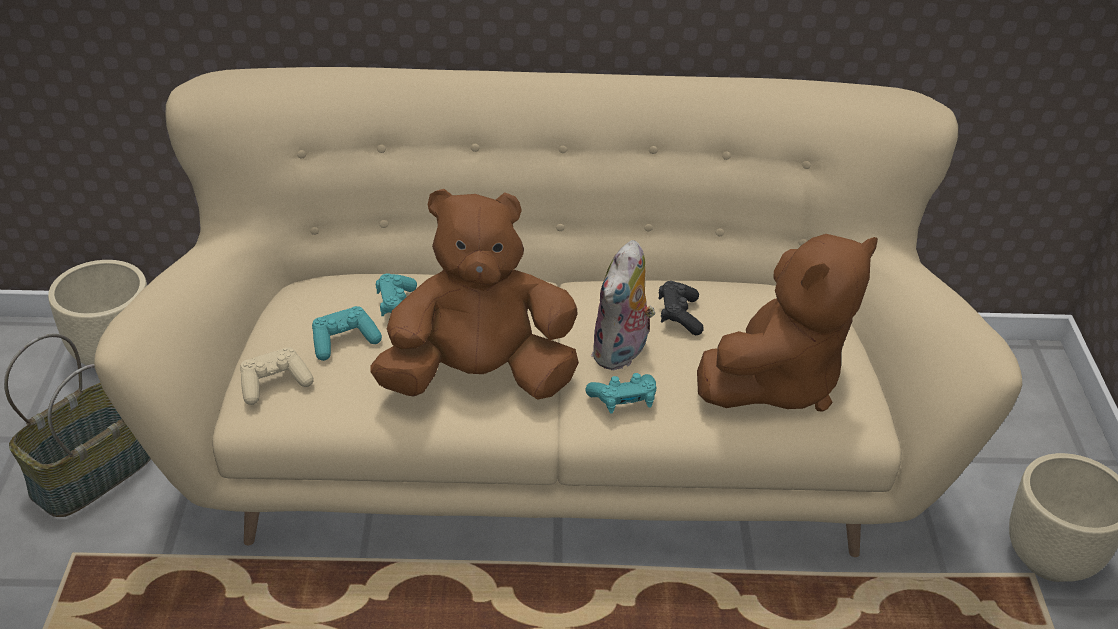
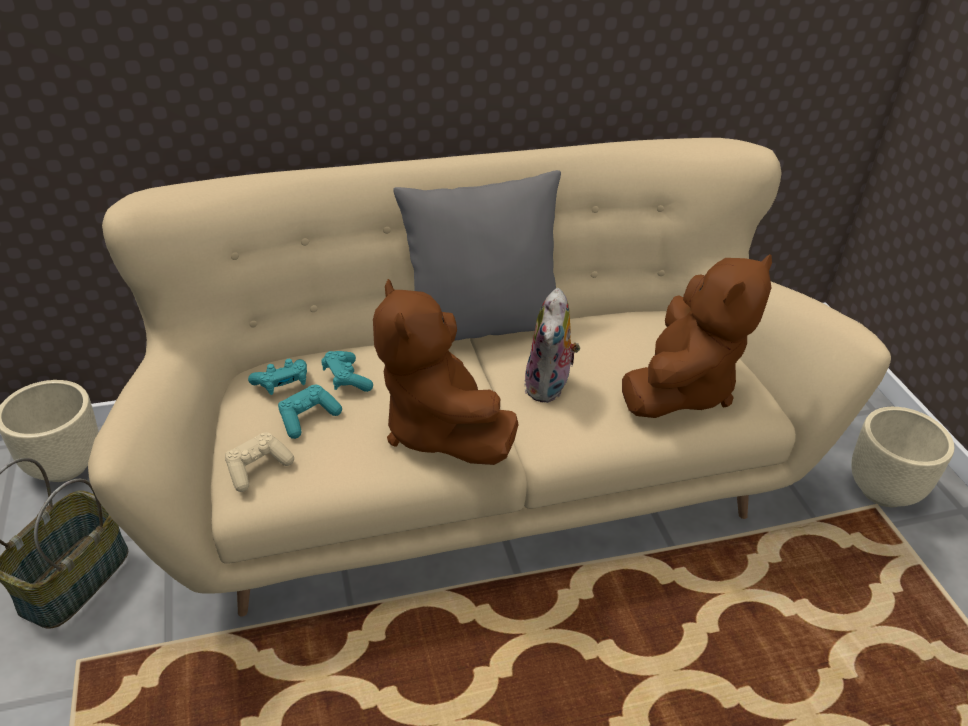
camera: 15 degrees left, 0 degrees up
brown plush toy [370,189,579,399] -> brown plush toy turned 90 degrees counterclockwise [373,279,519,465]
turquoise game controller [585,373,656,414] -> turquoise game controller moved to [248,359,307,395]
black game controller [658,281,704,335] -> none
none -> grey pillow [393,170,561,340]

